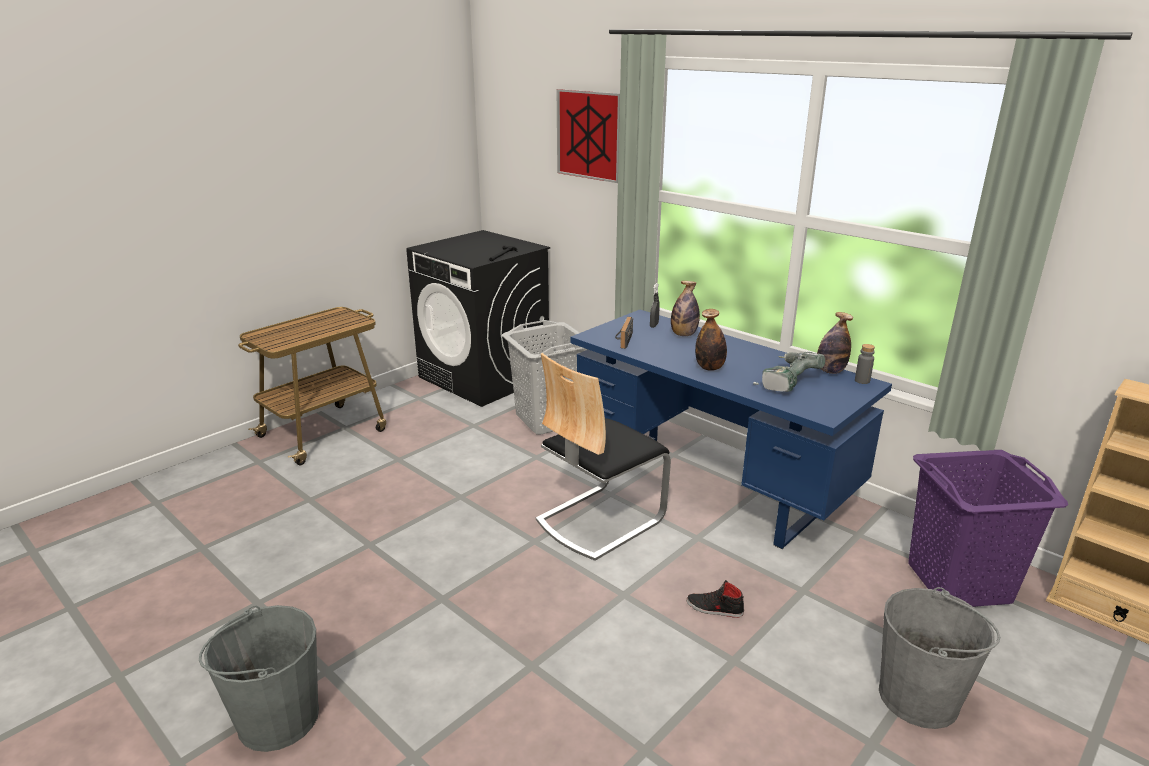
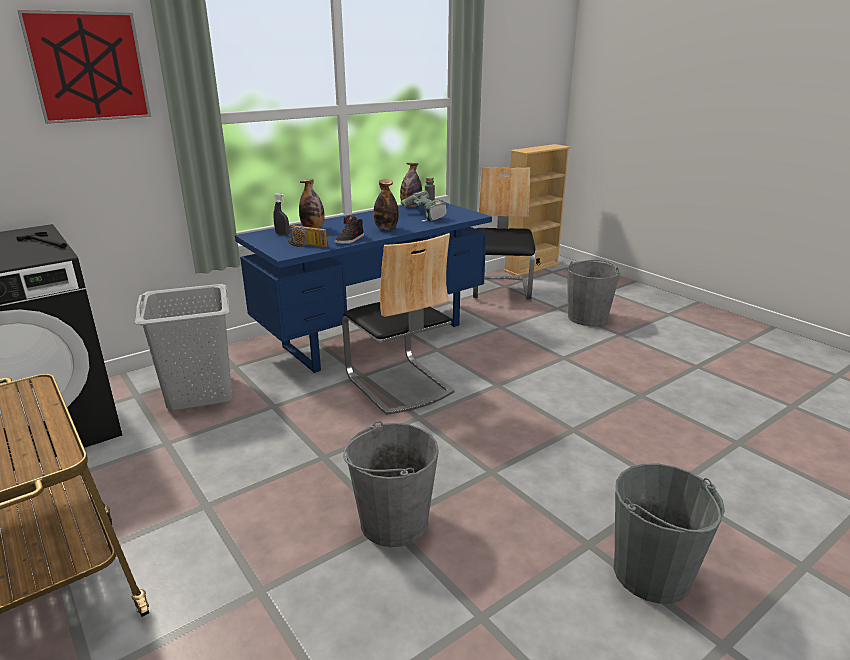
camera: 80 degrees left, 0 degrees up
black shoe [687,580,744,618] -> black shoe moved to [334,216,364,244]
purple laundry basket [908,450,1068,607] -> chair [473,167,535,300]
none -> grey bucket [343,421,439,547]

